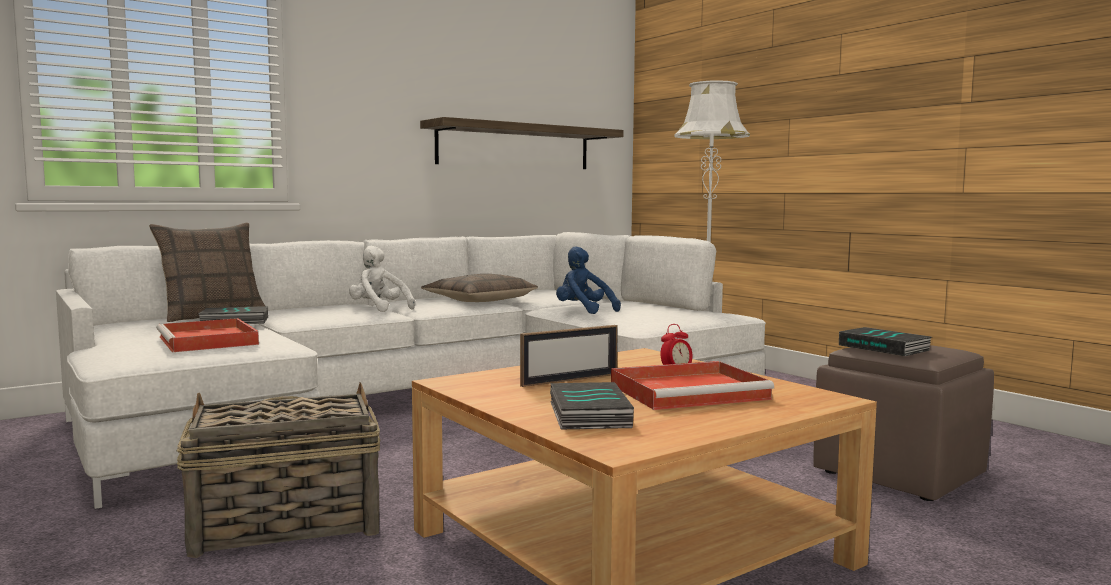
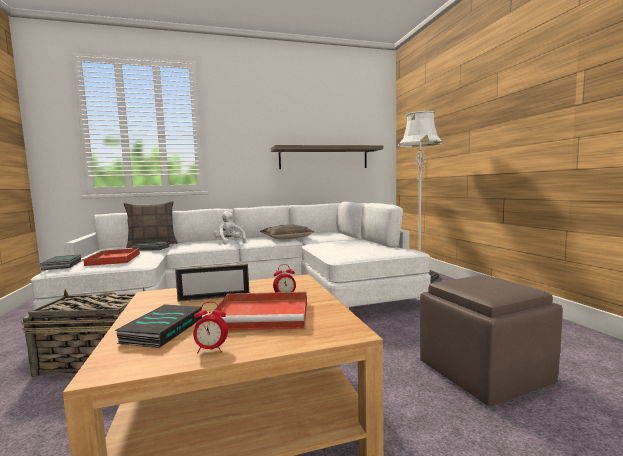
camera: 20 degrees right, 0 degrees up
blue plush toy [556,246,621,314] -> none
book [839,327,932,356] -> book moved to [40,254,82,270]
none -> alarm clock [193,302,228,354]

